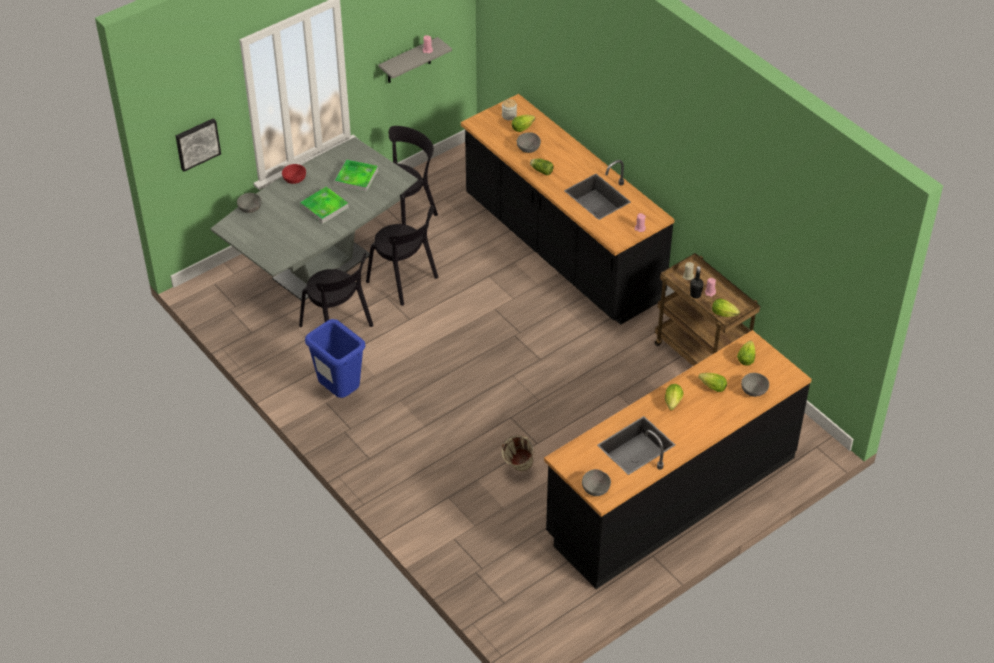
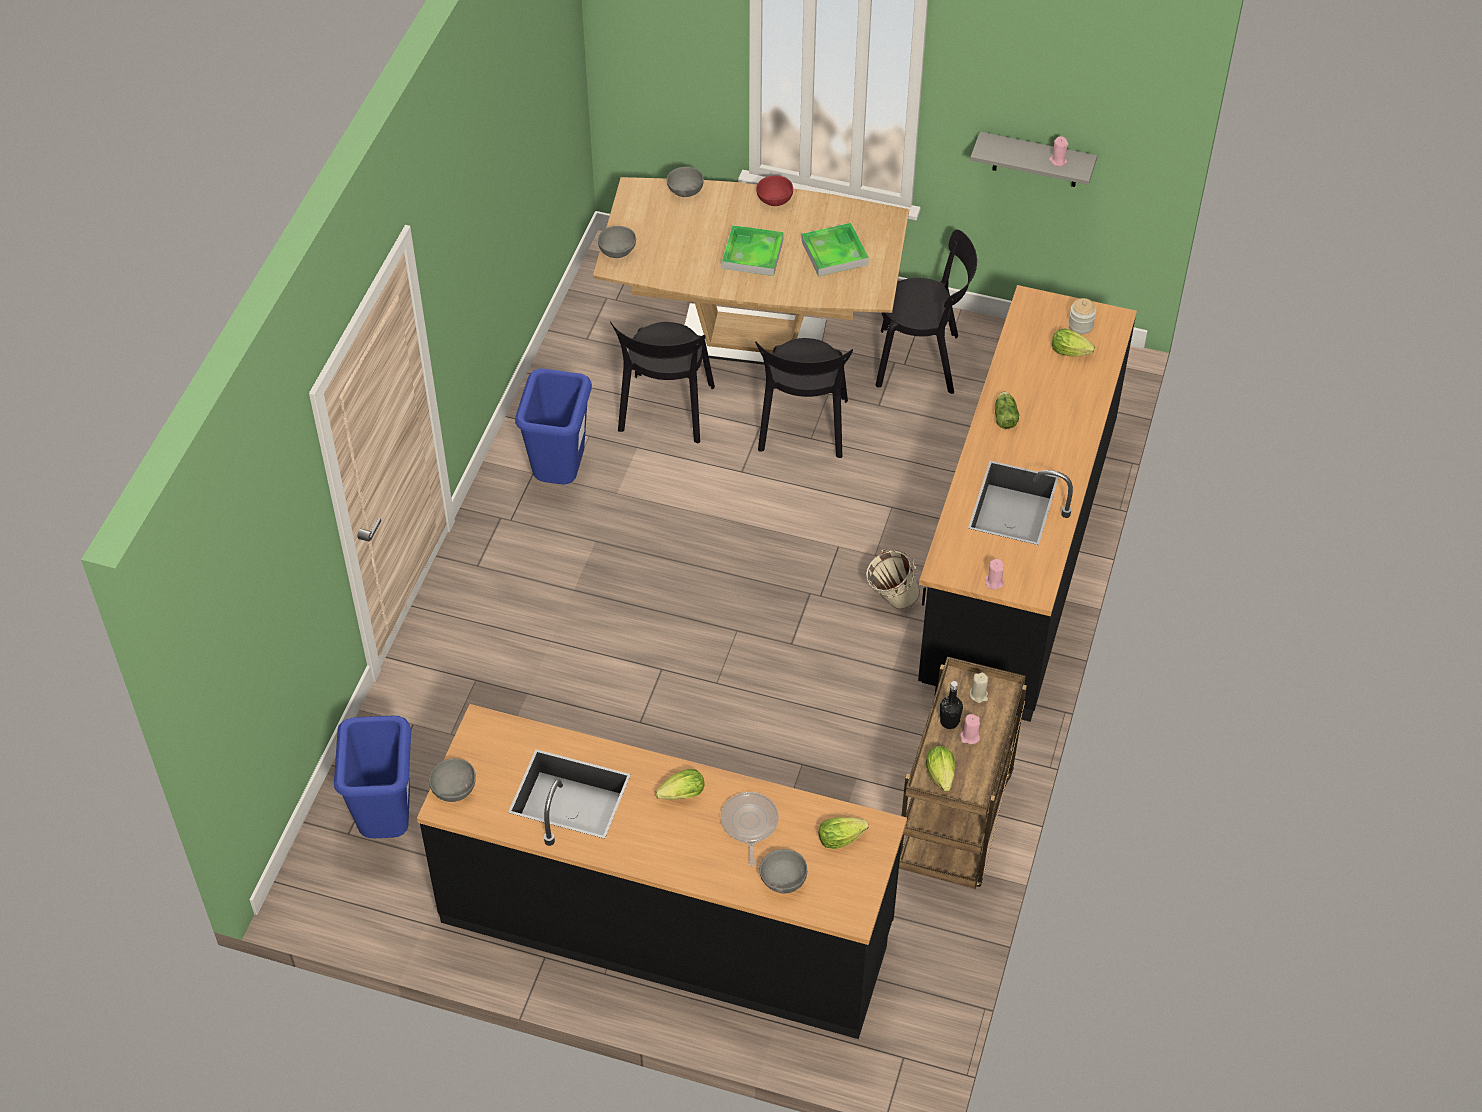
camera: 55 degrees right, 5 degrees up
picture [176,118,221,172] -> none
grey dining table [211,137,418,300] -> brown dining table [593,177,909,365]
beige bucket [502,435,535,471] -> beige bucket moved to [866,549,920,610]
grey bowl [517,132,541,153] -> grey bowl moved to [598,226,636,258]
lettuce [698,373,727,392] -> frying pan [721,792,779,867]
none -> blue trash can [334,716,411,838]

